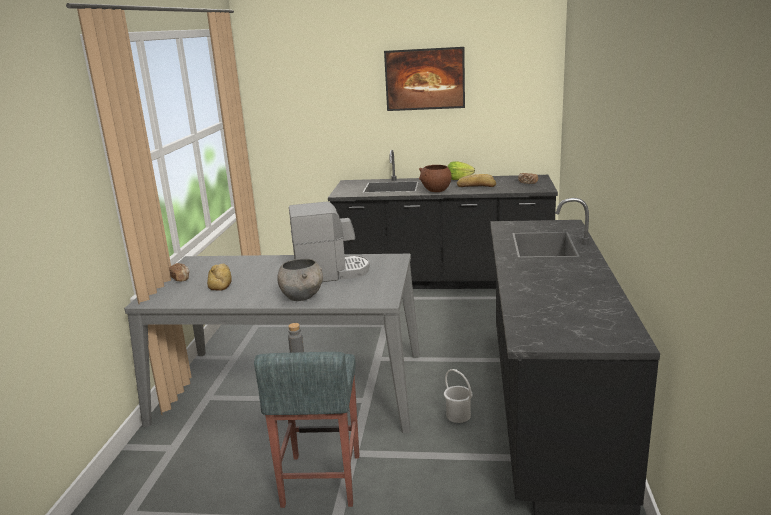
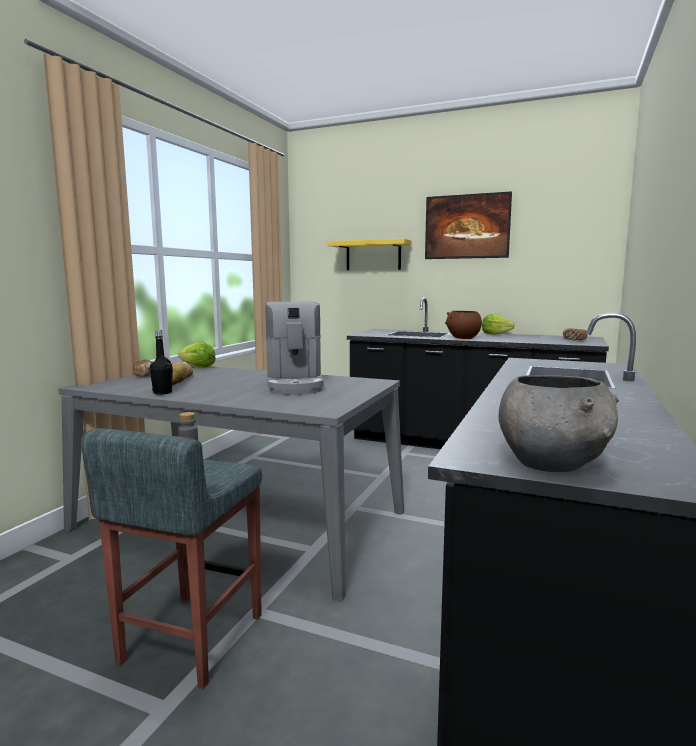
camera: 15 degrees right, 10 degrees down
grey bowl [277,259,323,301] -> grey bowl moved to [499,375,619,472]
coffee machine [289,201,370,282] -> coffee machine turned 75 degrees clockwise [265,301,324,395]
white bucket [444,369,473,423] -> none
bread [457,174,496,187] -> none
none -> black bottle [150,330,173,395]
none -> lettuce [178,342,216,368]
none -> yellow shelf [328,239,412,270]

